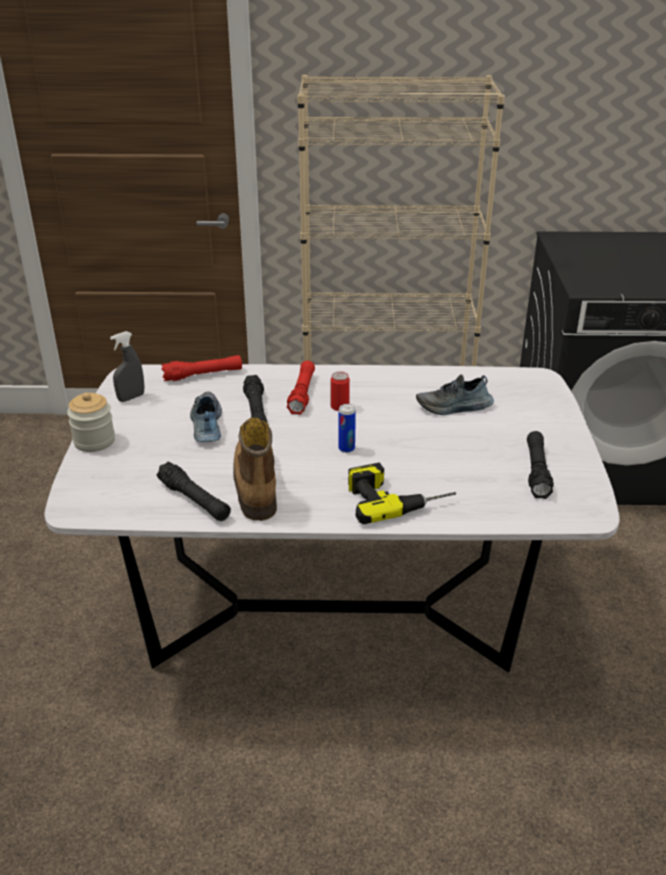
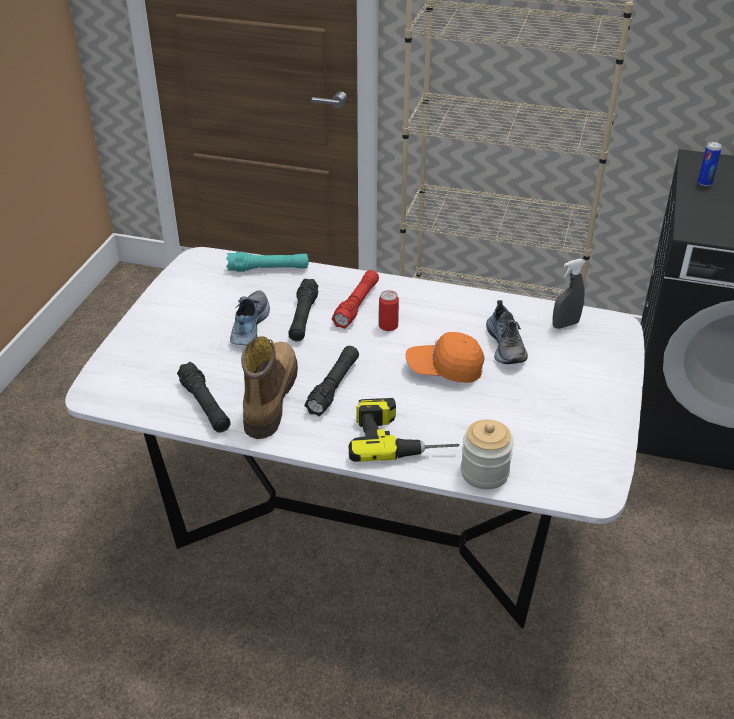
camera: 15 degrees right, 5 degrees up
jar [67,392,115,452] -> jar moved to [461,419,514,489]
grey spray bottle [110,331,144,402] -> grey spray bottle moved to [553,259,585,329]
red flashlight [161,355,242,381] -> turquoise flashlight [226,252,309,272]
can [338,404,356,453] -> can moved to [698,142,722,186]
shoe [416,374,494,415] -> shoe turned 105 degrees counterclockwise [486,300,528,364]
black flashlight [527,431,554,499] -> black flashlight moved to [304,346,359,416]
none -> orange cap [406,332,484,383]

